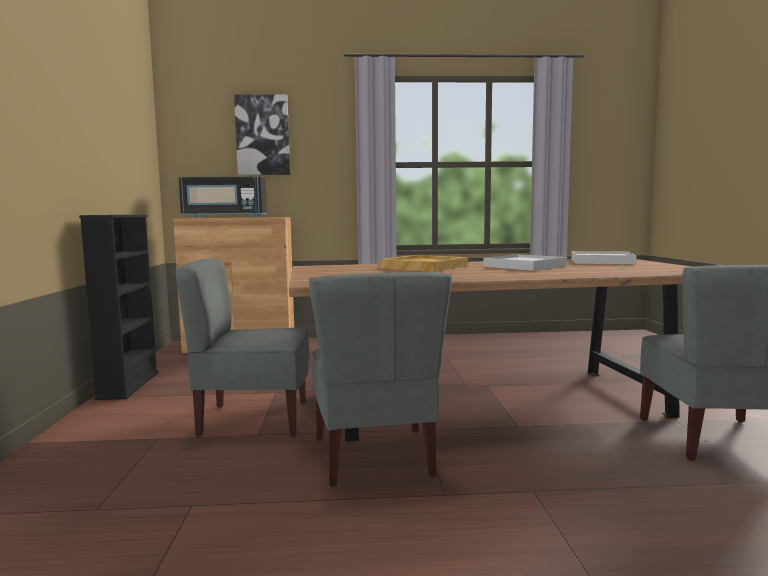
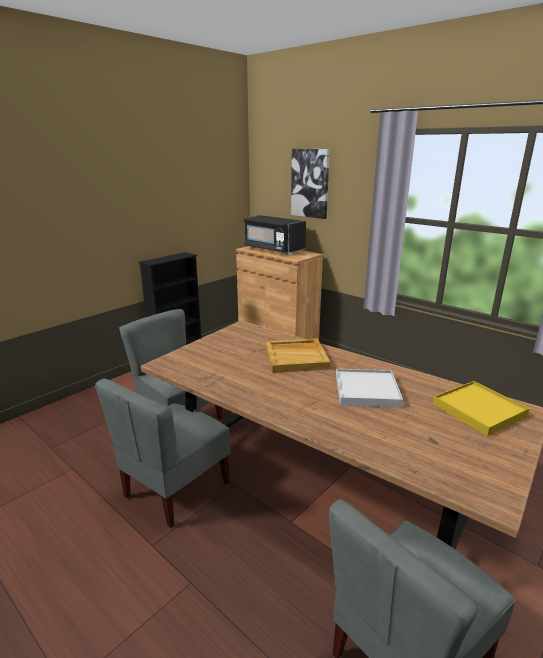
camera: 45 degrees right, 15 degrees up
white tray [571,251,637,264] -> yellow tray [433,381,530,436]

